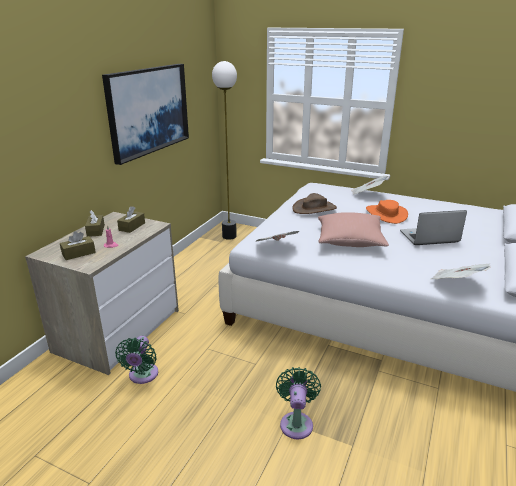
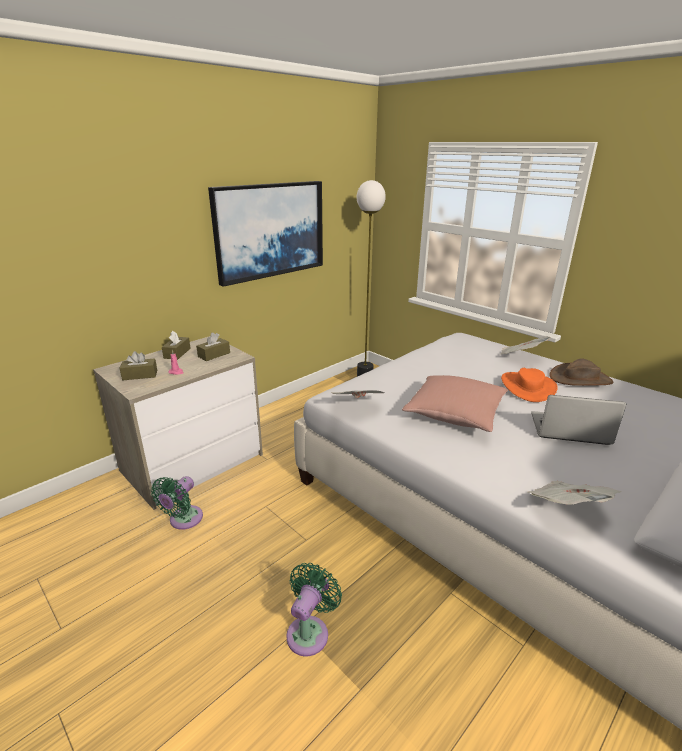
camera: 20 degrees right, 0 degrees up
brown hat [292,193,337,214] -> brown hat moved to [549,358,613,386]

